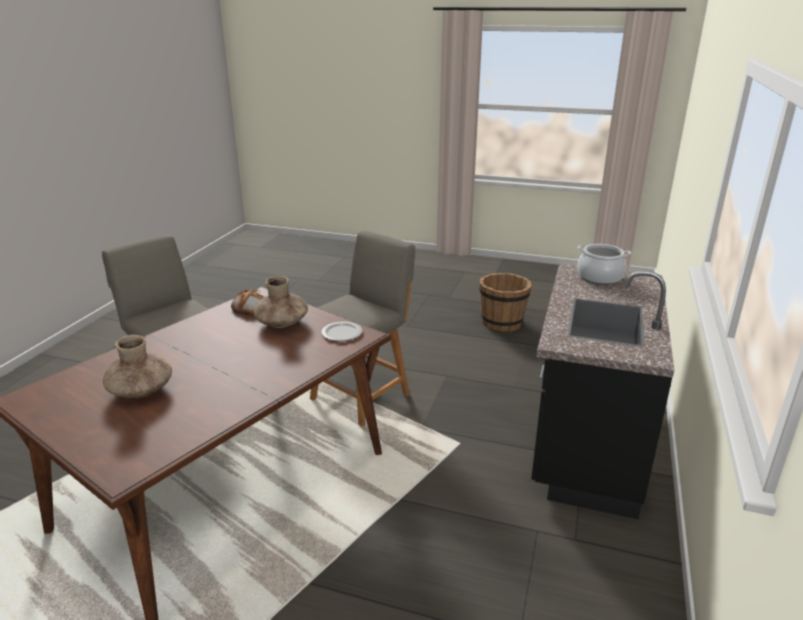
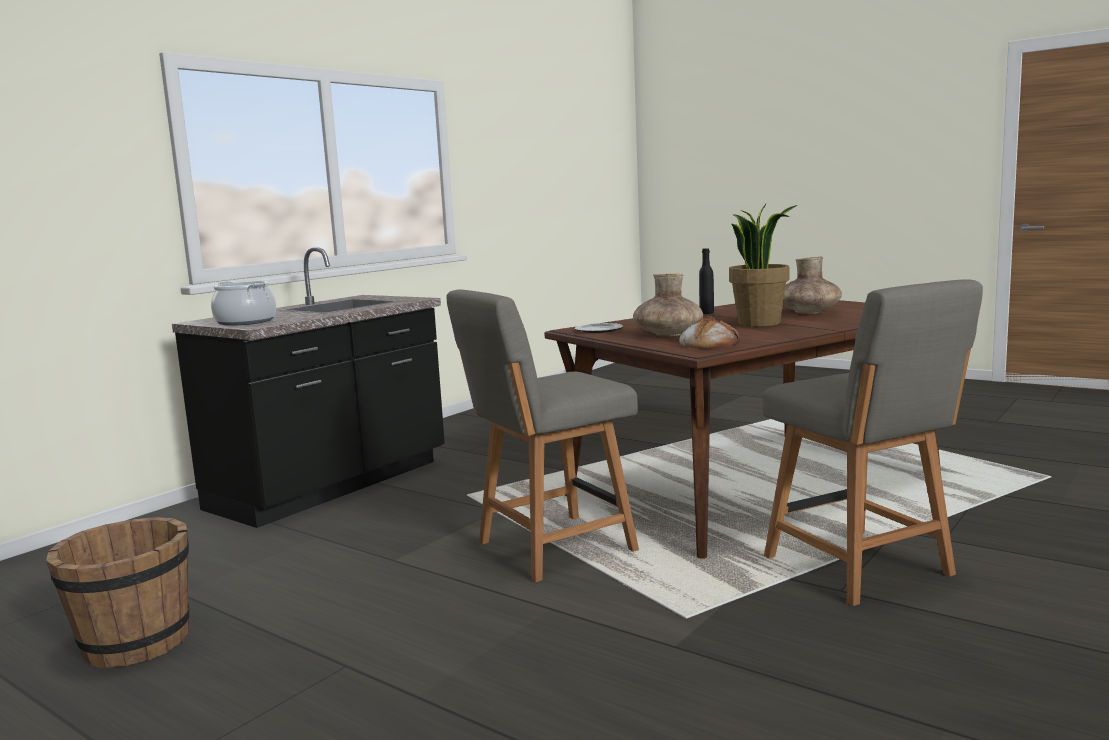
camera: 160 degrees left, 15 degrees down
none -> black bottle [699,248,714,314]
none -> potted plant [729,204,797,327]

